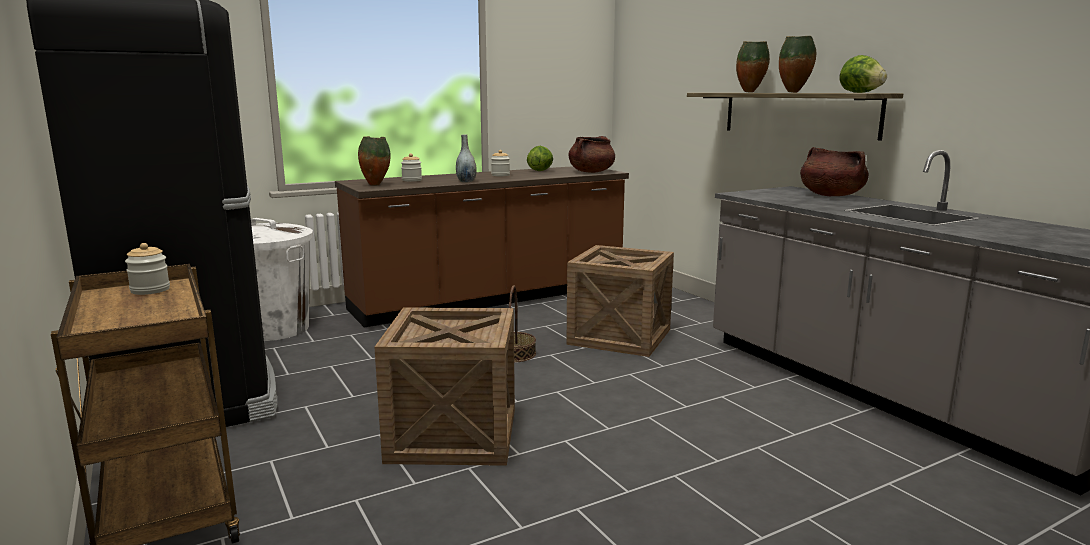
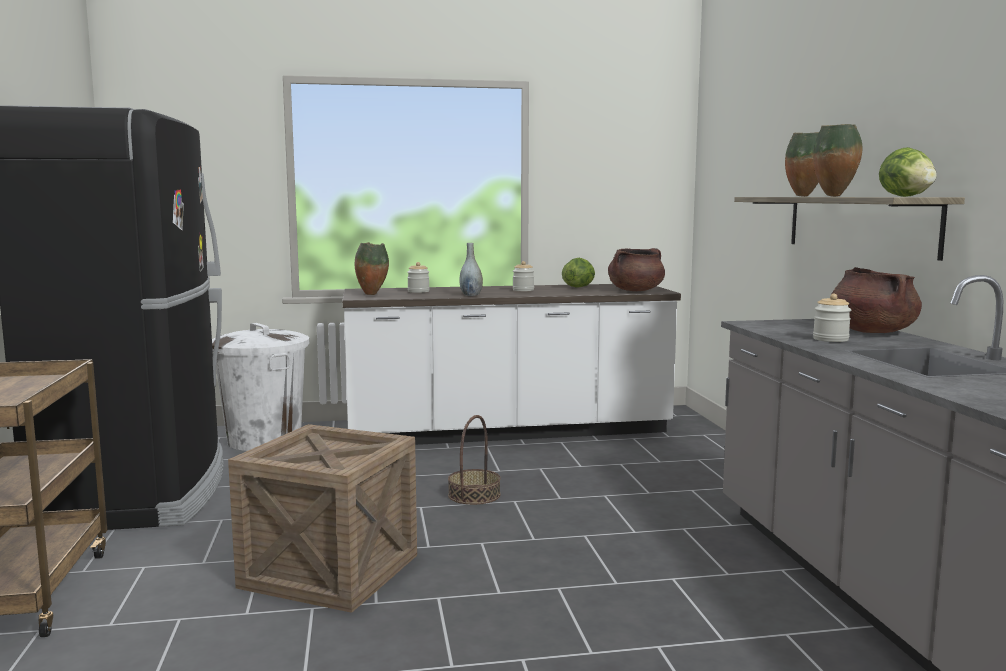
camera: 20 degrees right, 5 degrees down
jar [125,243,170,295] -> jar moved to [813,294,851,342]
brown counter [335,166,629,327] -> white counter [342,284,681,445]
crate [567,245,674,357] -> none

